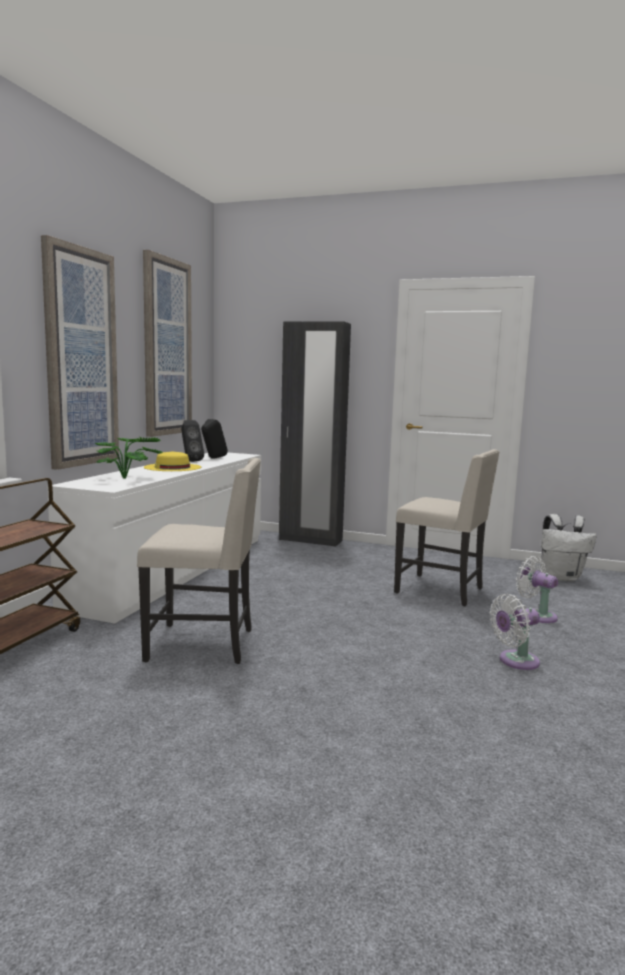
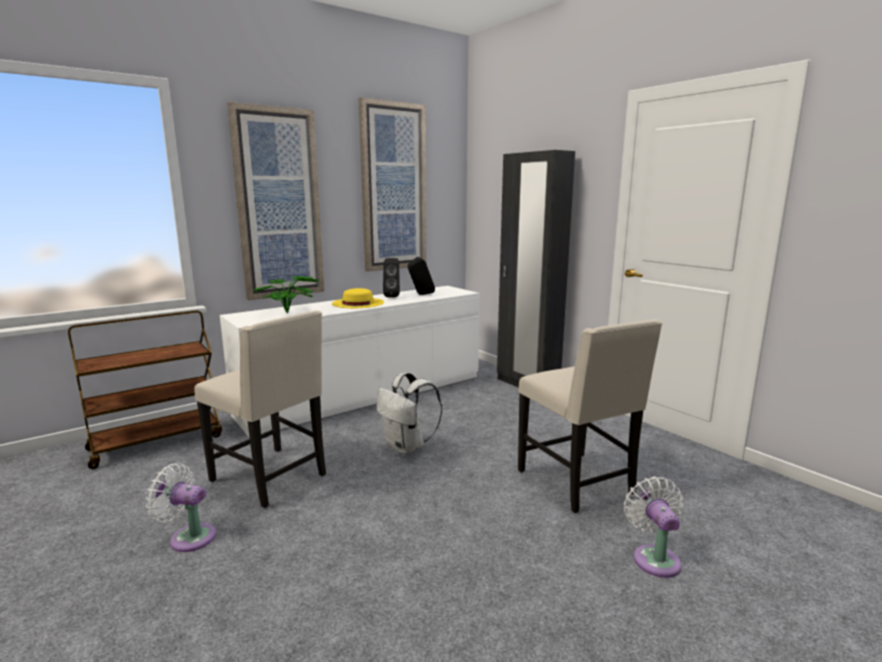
camera: 35 degrees right, 5 degrees up
white fan [490,594,540,670] -> white fan moved to [146,463,216,552]
white backpack [541,514,596,581] -> white backpack moved to [377,372,442,454]

